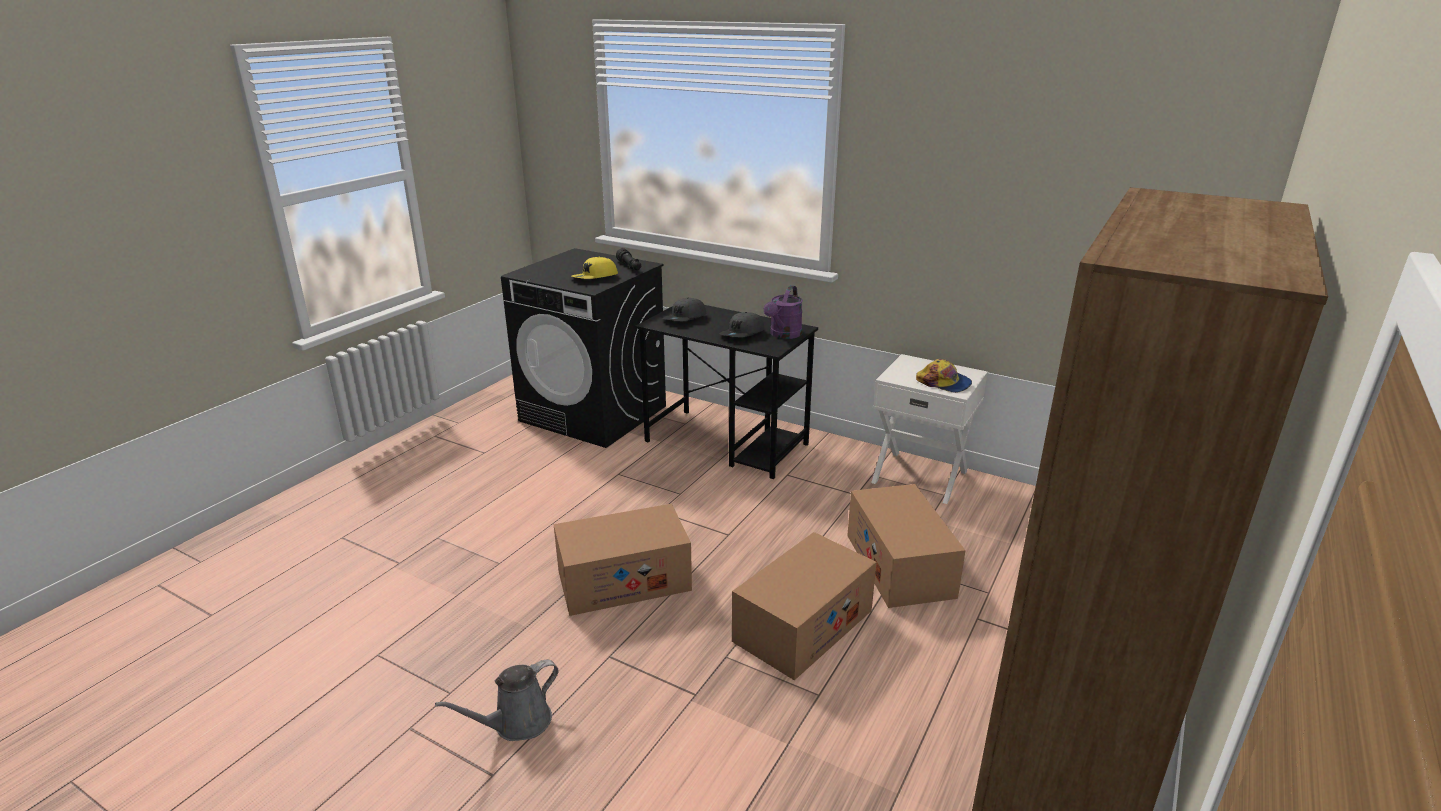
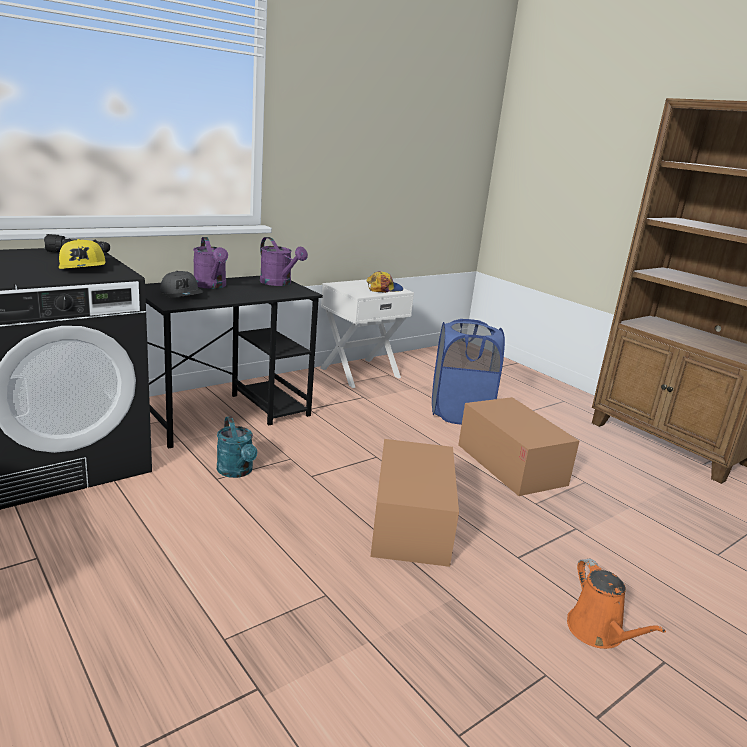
camera: 70 degrees left, 5 degrees down
grey watering can [435,660,559,741] -> orange watering can [567,559,666,649]
grey cap [720,312,764,337] -> none
cardboard box [847,484,966,608] -> blue laundry basket [432,319,505,425]
none -> purple watering can [193,237,228,289]
none -> turquoise watering can [217,416,257,478]

